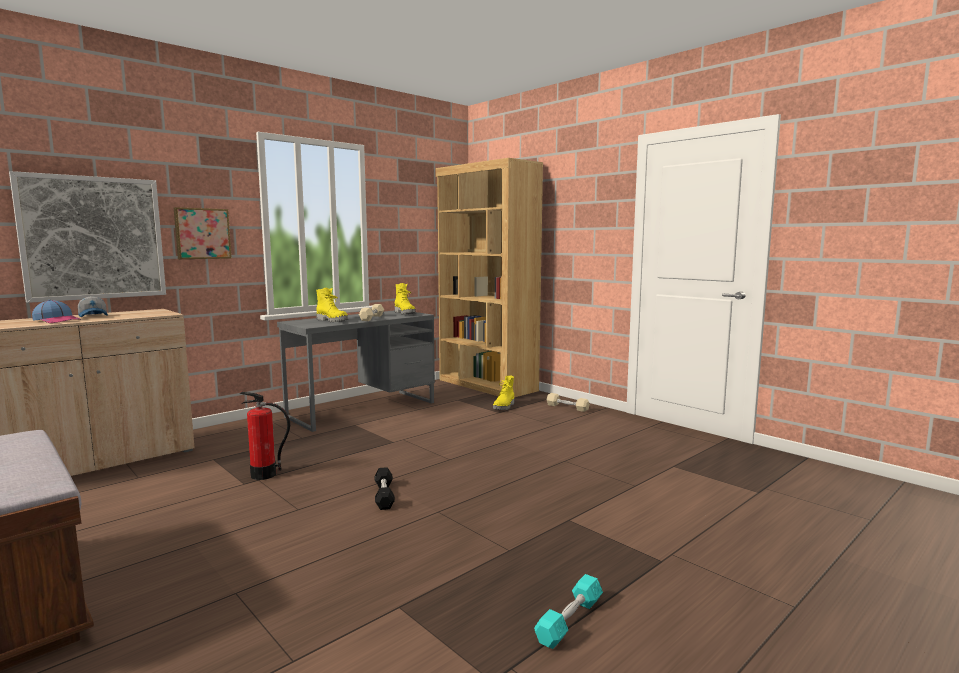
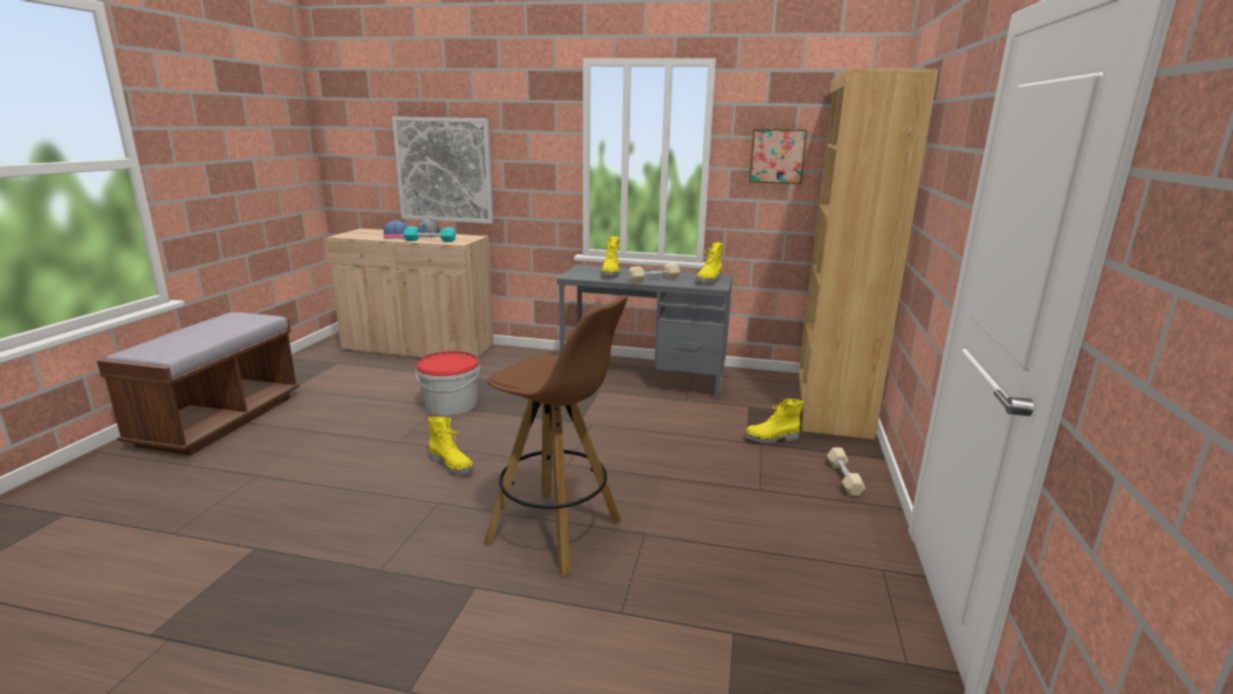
camera: 55 degrees right, 10 degrees up
picture [174,207,232,259] -> picture moved to [749,128,808,184]
fire extinguisher [239,392,290,480] -> bucket [416,351,480,415]
black dumbbell [374,467,395,510] -> yellow boot [428,417,473,475]
turquoise dumbbell [534,574,603,649] -> turquoise dumbbell moved to [404,227,456,242]
none -> brown stool [484,295,628,577]

